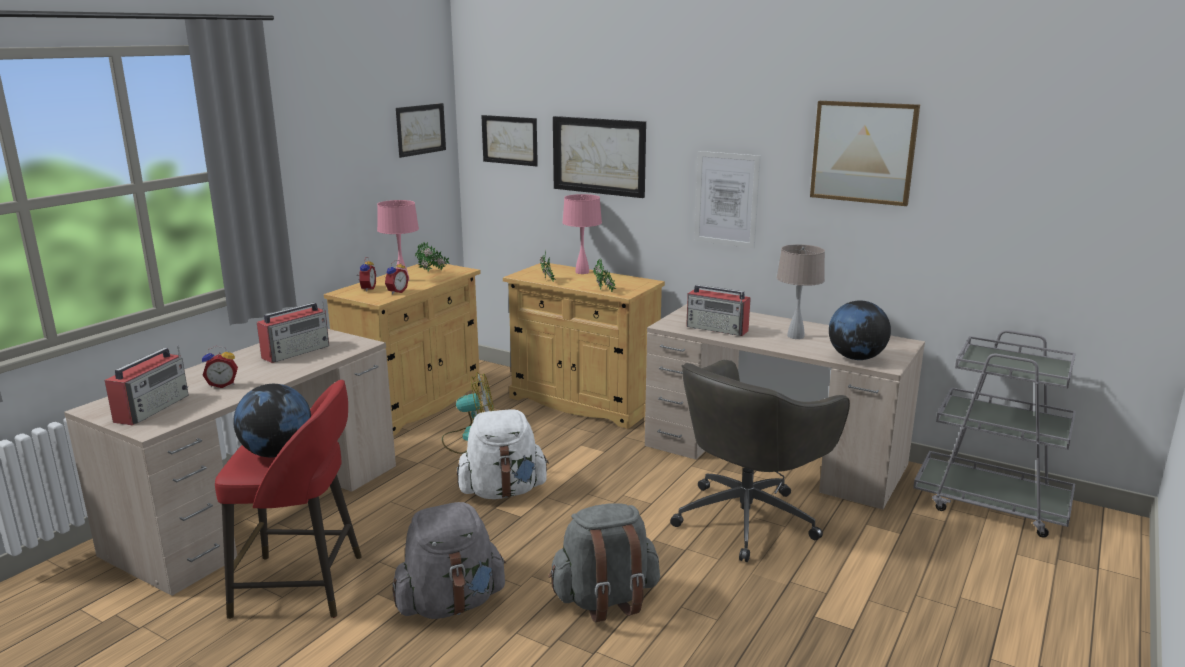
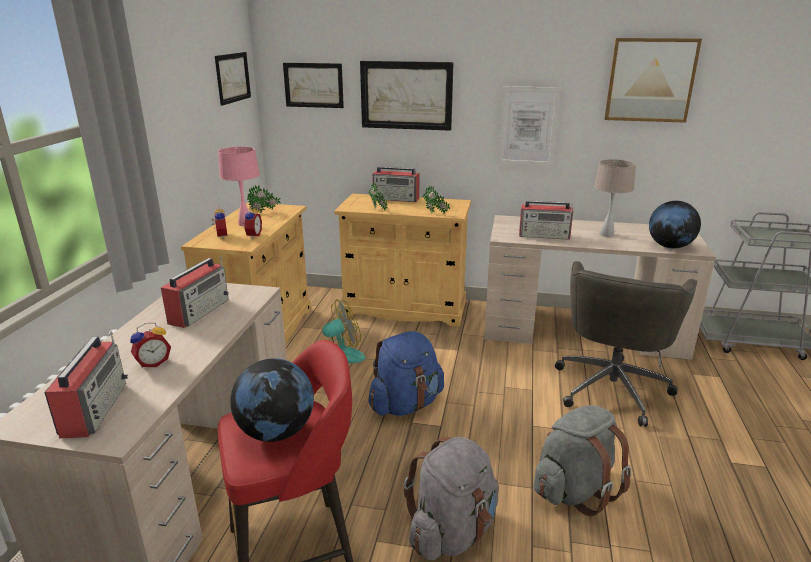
camera: 20 degrees left, 5 degrees up
white backpack [456,409,549,499] -> blue backpack [368,331,444,416]
pink table lamp [562,194,602,274] -> radio [373,167,420,202]

